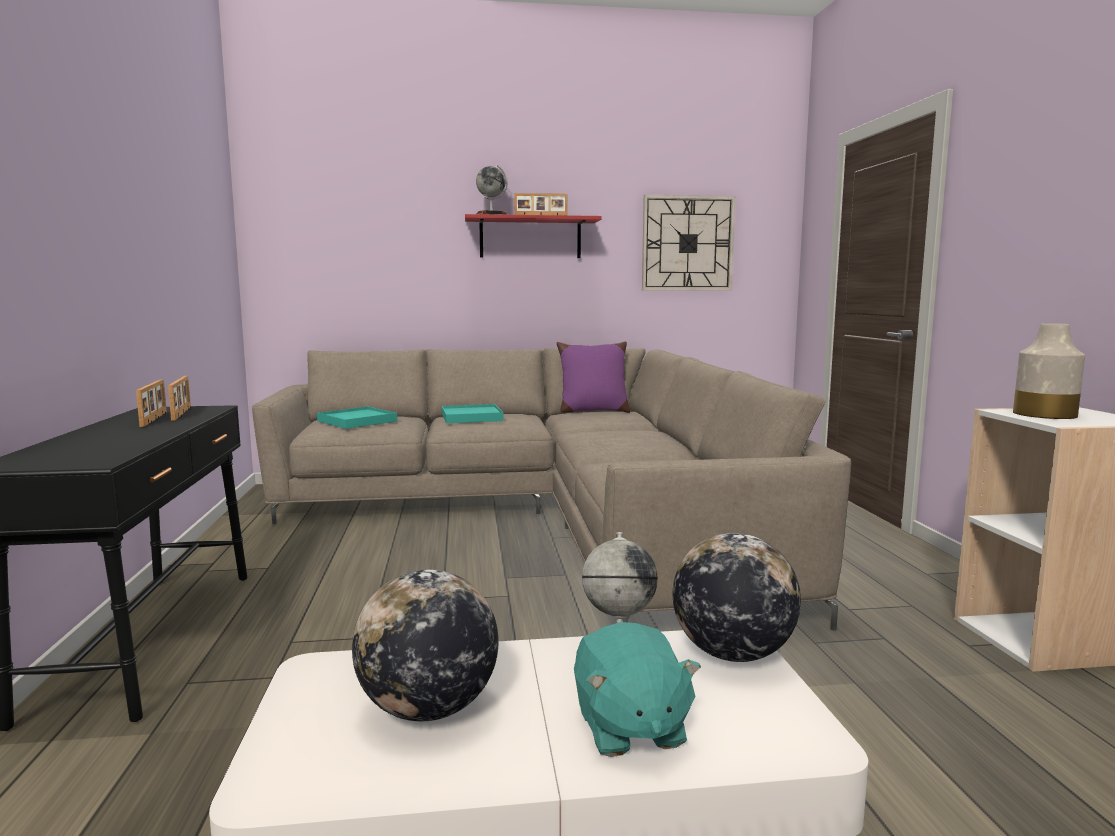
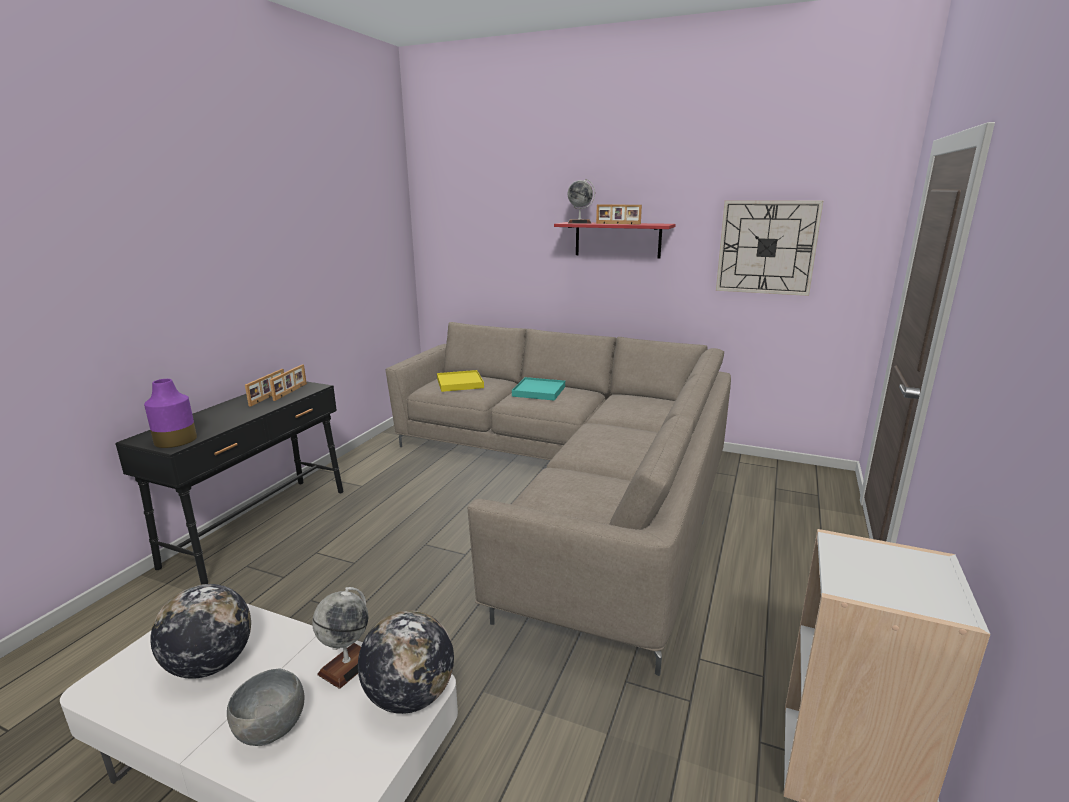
camera: 30 degrees right, 10 degrees up
turquoise tray [317,407,397,429] -> yellow tray [437,370,484,392]
purple pillow [557,341,630,413] -> none
turquoise plush toy [574,622,701,757] -> grey bowl [227,668,305,746]
beige vase [1013,323,1085,419] -> none
none -> purple vase [144,379,197,448]

